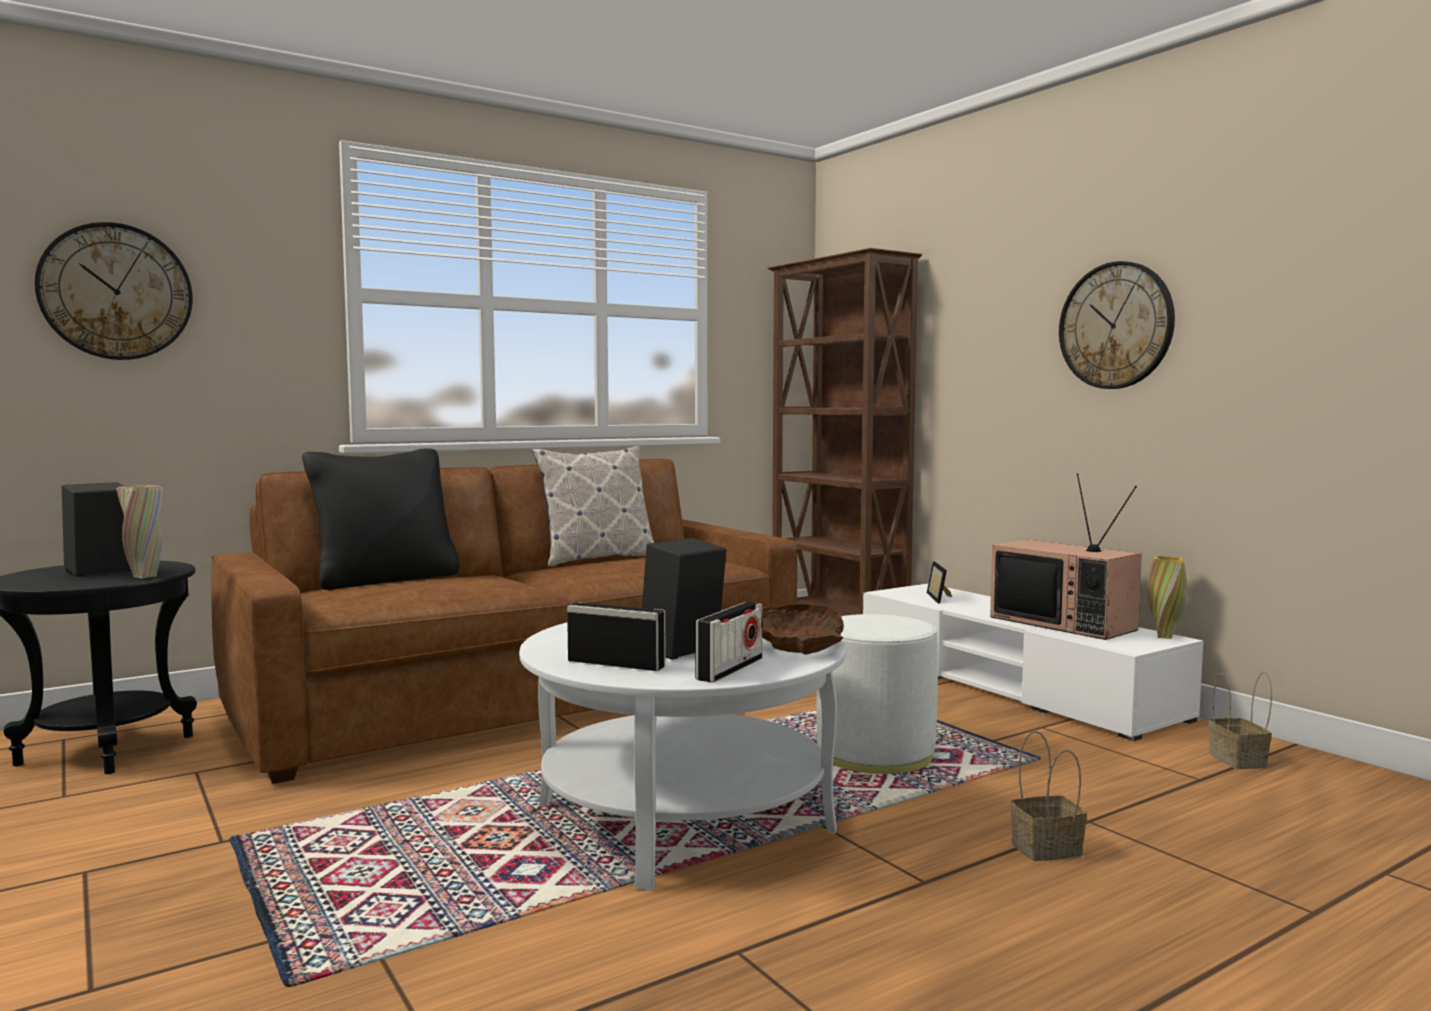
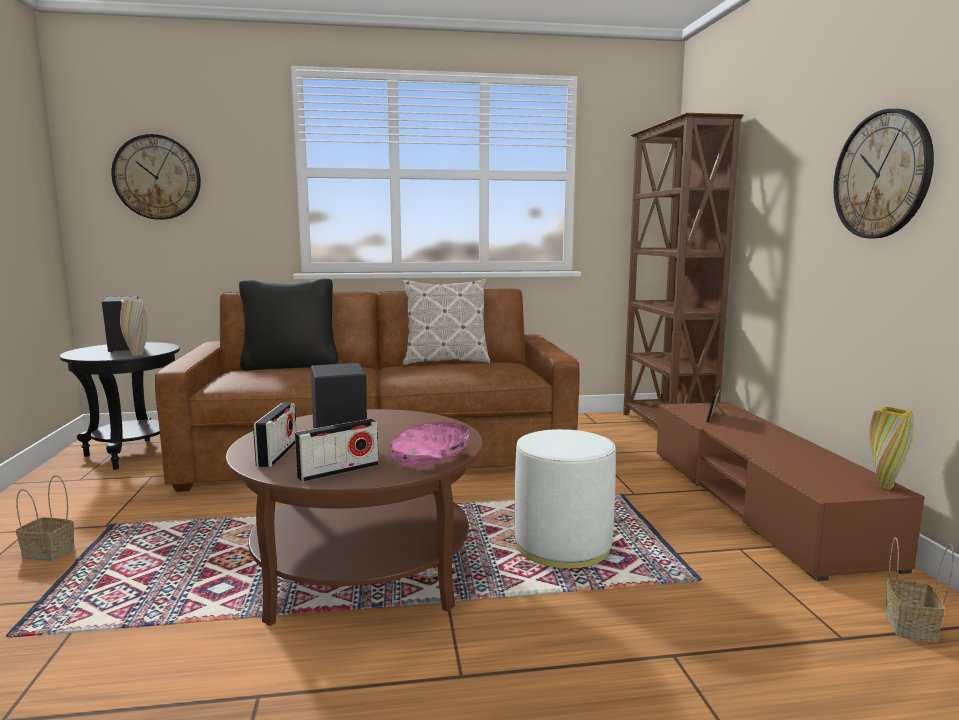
camera: 25 degrees right, 5 degrees up
white coffee table [519,610,846,891] -> brown coffee table [226,409,483,626]
radio [567,602,666,671] -> radio turned 45 degrees clockwise [253,403,296,467]
brown bowl [762,604,844,655] -> pink bowl [390,422,469,467]
white tv stand [863,583,1203,741] -> brown tv stand [657,402,925,581]
television [990,473,1142,640] -> none
basket [1010,730,1087,861] -> basket moved to [16,475,75,561]

